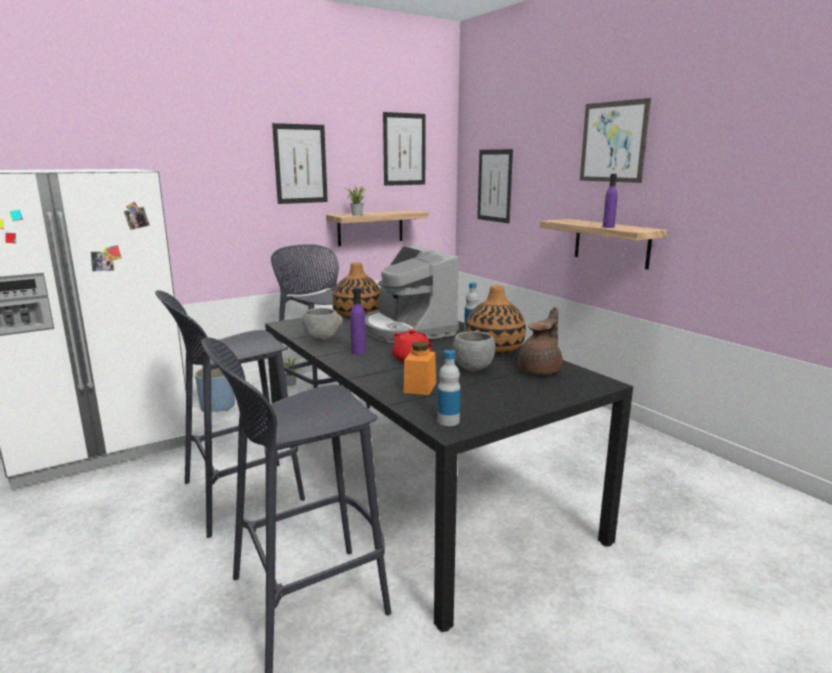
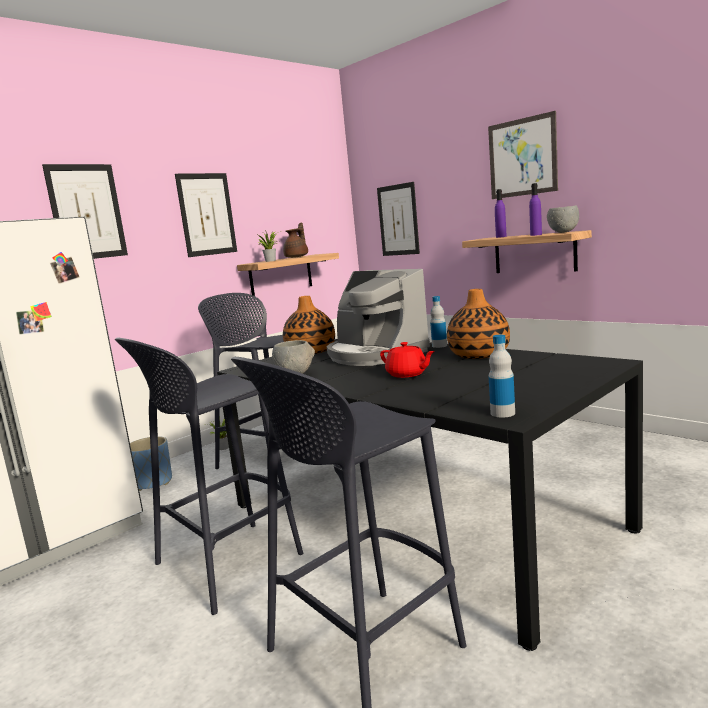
camera: 10 degrees left, 5 degrees down
purple bottle [350,288,366,355] -> purple bottle moved to [495,189,507,238]
picture [383,112,426,186] -> picture moved to [42,164,128,259]
orange jar [403,341,436,395] -> none
grey bowl [452,331,495,371] -> grey bowl moved to [547,205,579,233]
brown teapot [518,307,563,374] -> brown teapot moved to [283,222,308,258]

